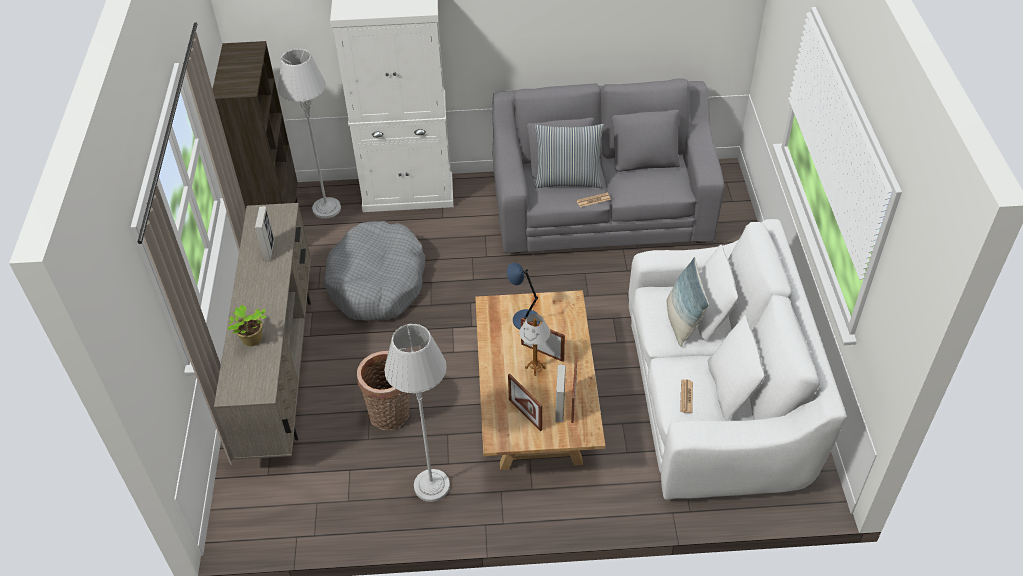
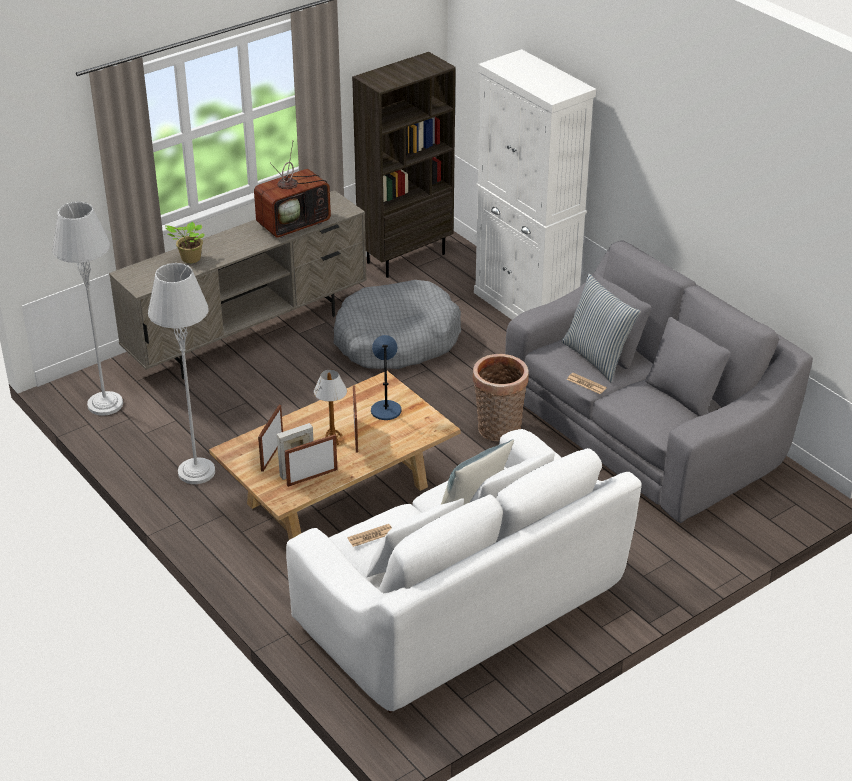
camera: 55 degrees right, 10 degrees down
picture frame [255,206,275,261] -> television [254,140,331,238]
grey floor lamp [278,48,341,219] -> grey floor lamp moved to [52,202,123,416]
basket [357,351,410,430] -> basket moved to [472,354,529,441]

